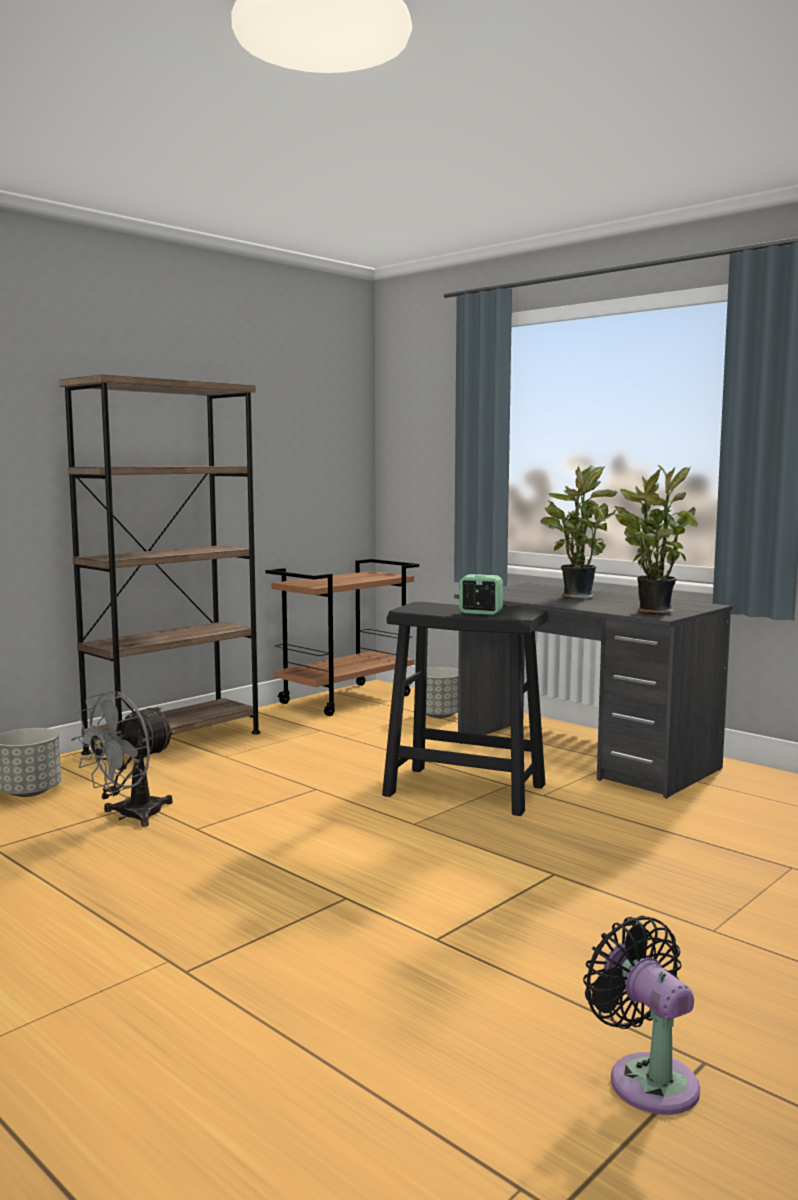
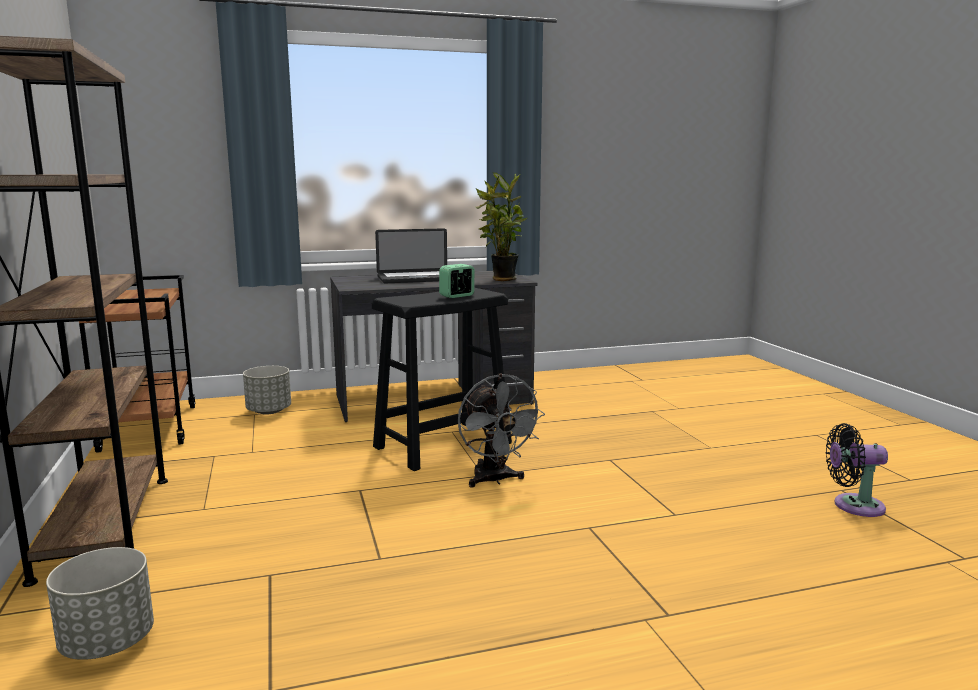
camera: 60 degrees left, 5 degrees up
grey fan [71,691,176,827] -> grey fan moved to [458,374,545,487]
potted plant [540,465,618,599] -> laptop [375,228,447,283]

